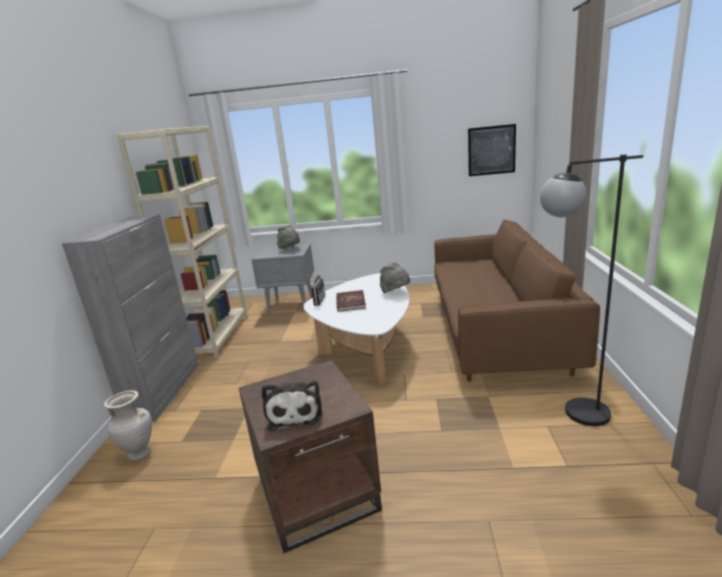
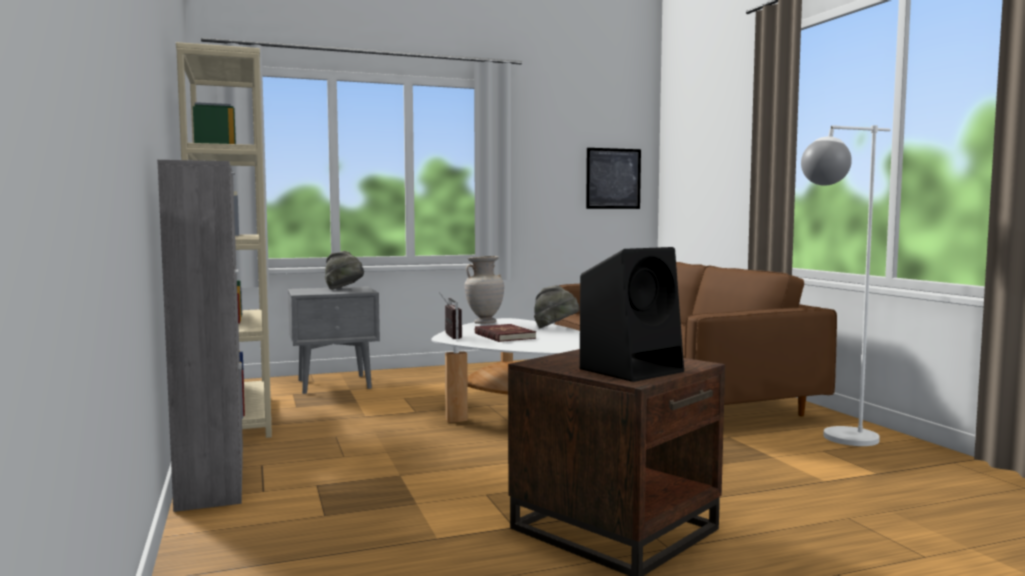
camera: 25 degrees left, 15 degrees down
beige vase [104,390,152,460] -> beige vase moved to [465,256,504,324]
plush toy [261,381,323,432] -> black speaker [580,247,684,382]
black floor lamp [540,154,644,426] -> white floor lamp [801,125,891,446]

